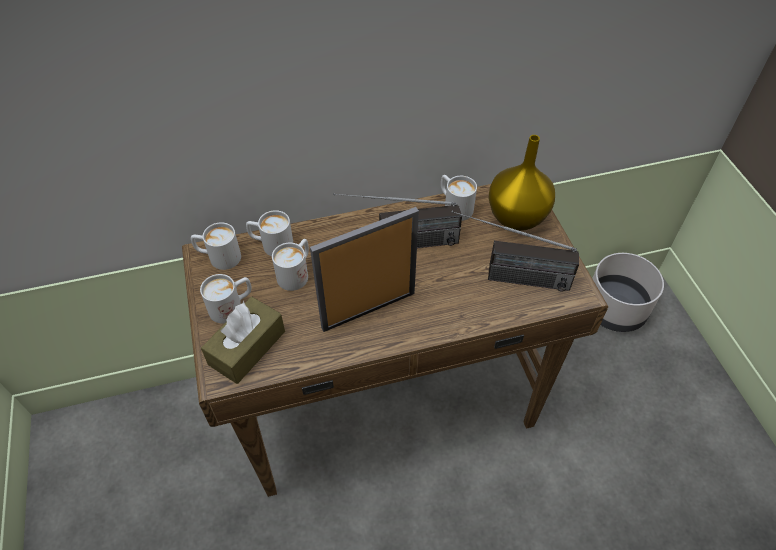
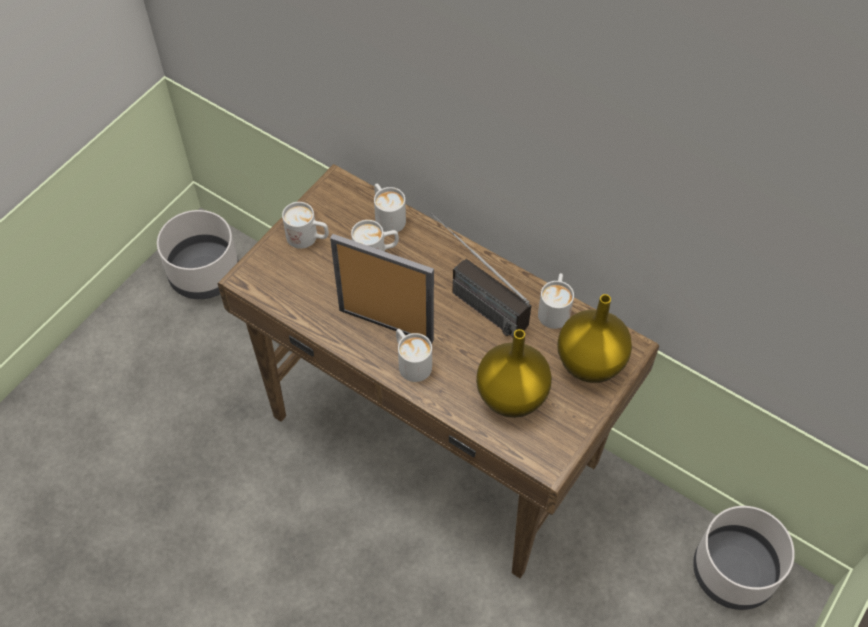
camera: 50 degrees right, 5 degrees up
white mug [191,222,241,270] -> white mug moved to [396,329,432,382]
brown tissue box [201,297,285,384] -> none
radio [451,211,579,291] -> yellow vase [476,329,552,418]
none -> grey planter [157,210,239,299]

